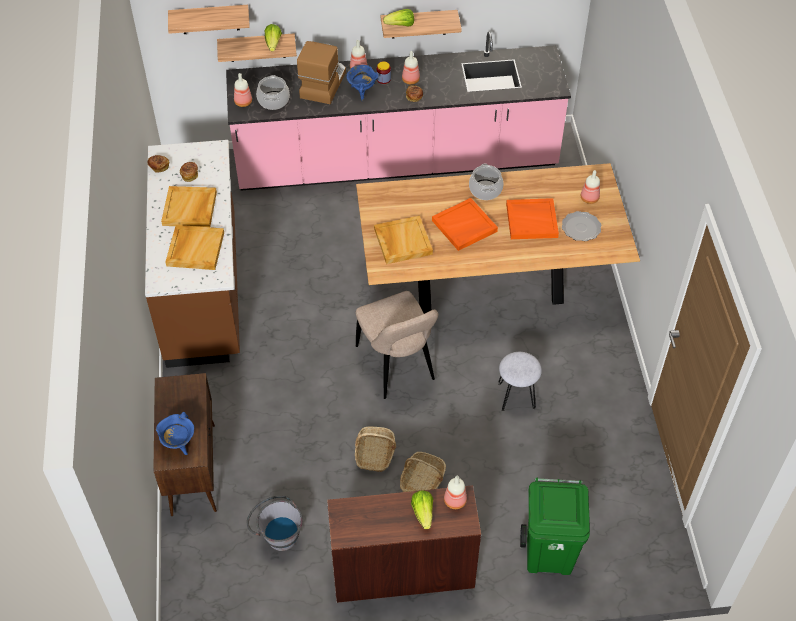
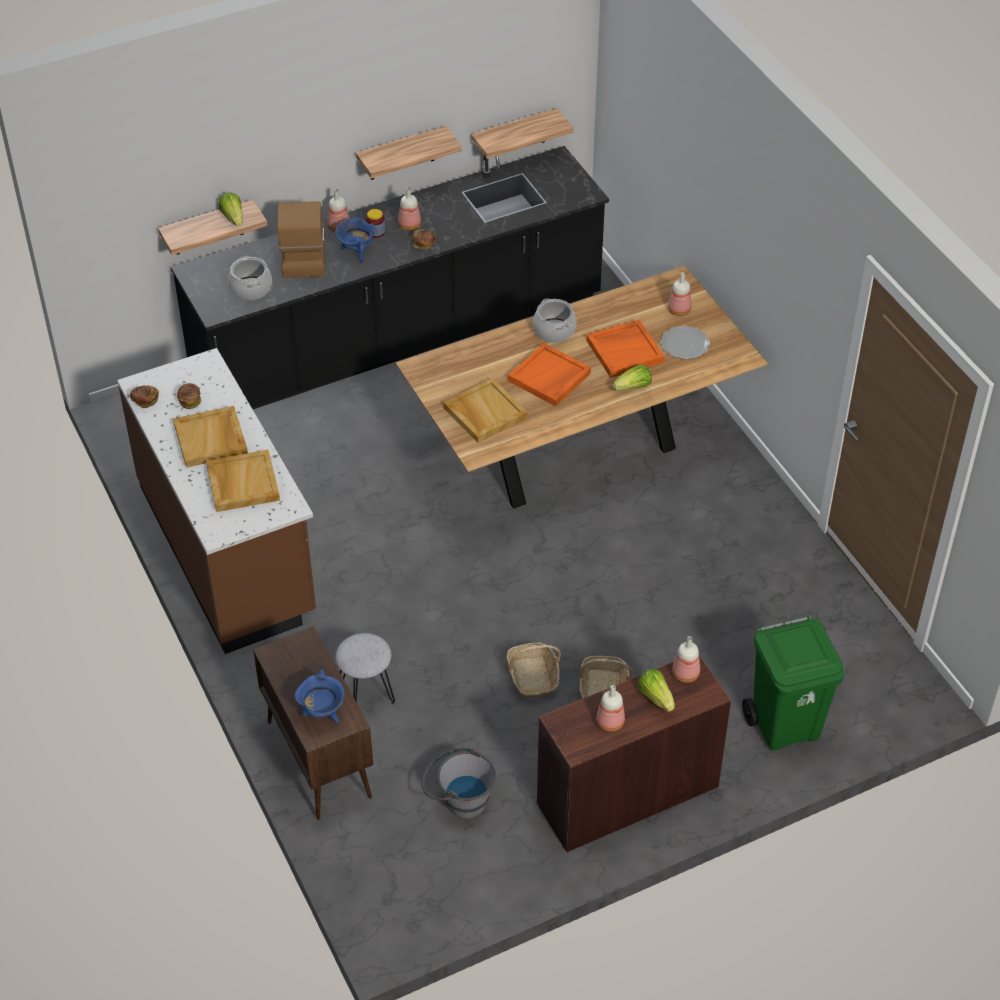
camera: 20 degrees left, 5 degrees down
shelf [168,5,250,34] -> shelf moved to [471,108,574,161]
pink counter [226,32,571,191] -> black counter [171,146,609,409]
bottle [234,73,252,107] -> bottle moved to [596,685,625,732]
beige chair [356,291,438,399] -> none
lettuce [383,9,414,27] -> lettuce moved to [612,365,652,391]
grey stool [498,352,542,411] -> grey stool moved to [335,633,395,704]

